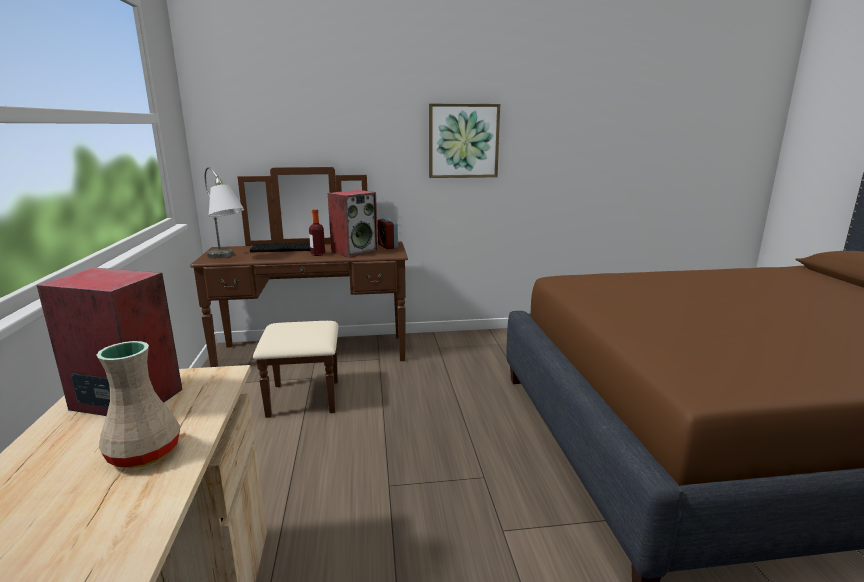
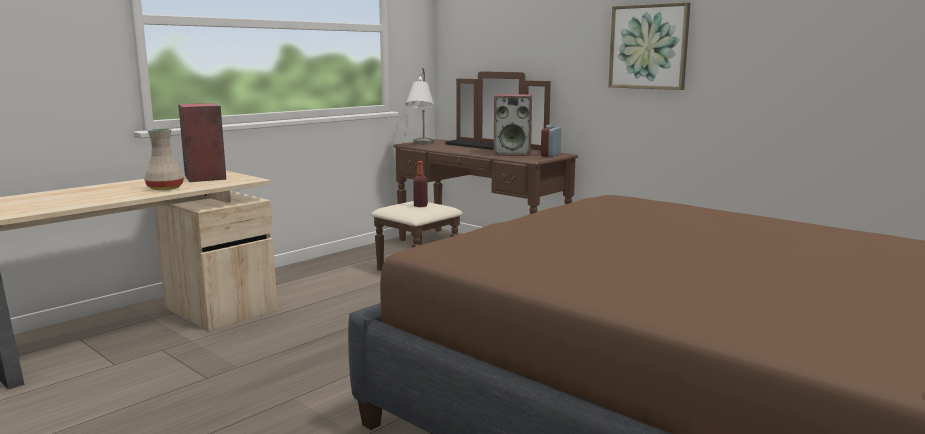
camera: 50 degrees right, 5 degrees down
bottle [309,209,325,256] -> bottle moved to [413,161,428,207]

